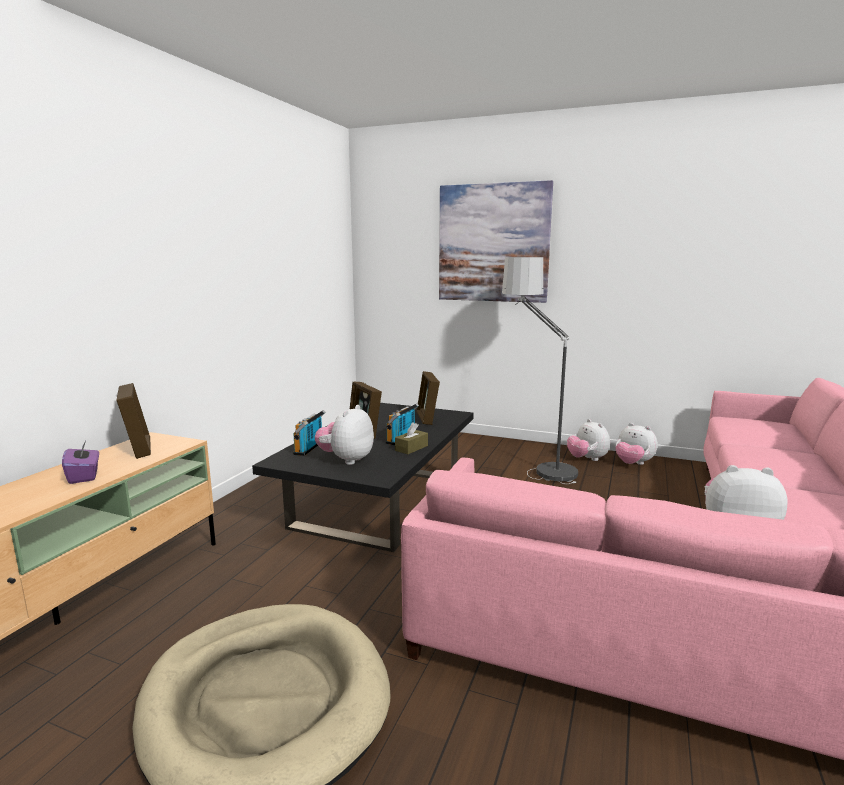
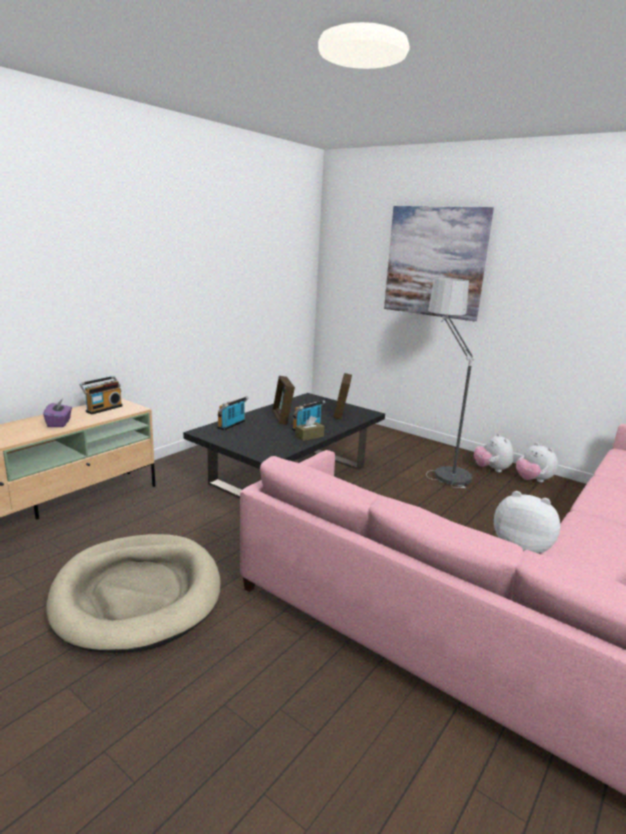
camera: 15 degrees right, 5 degrees up
picture frame [116,383,151,459] -> radio [80,376,123,414]
plush toy [315,405,374,465] -> none

